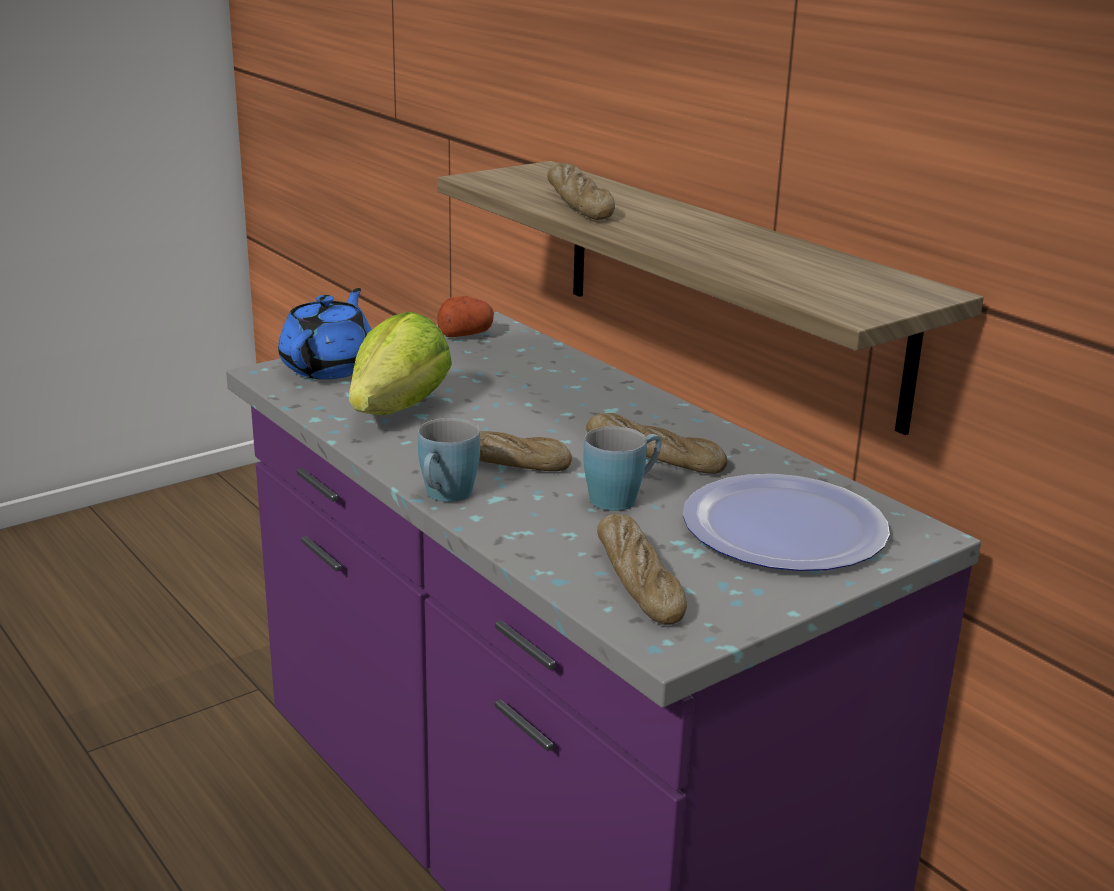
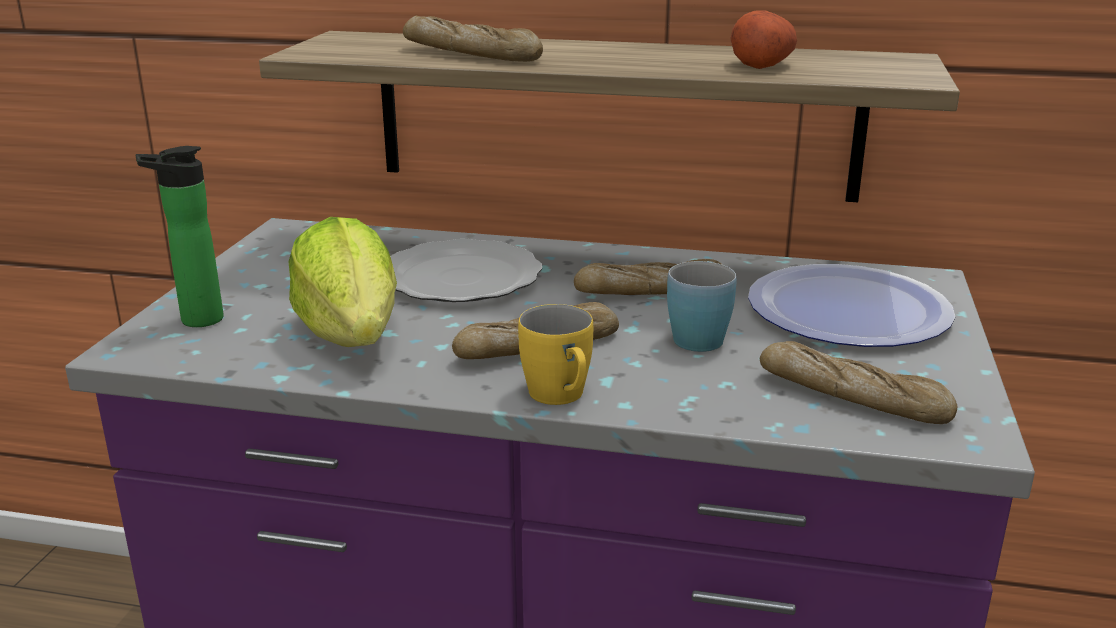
camera: 40 degrees left, 0 degrees up
blue teapot [278,288,372,379] -> bottle [136,146,224,327]
blue mug [418,418,480,502] -> yellow mug [518,304,593,405]
potato [437,296,494,337] -> potato moved to [730,10,797,69]
none -> plate [390,239,542,302]

